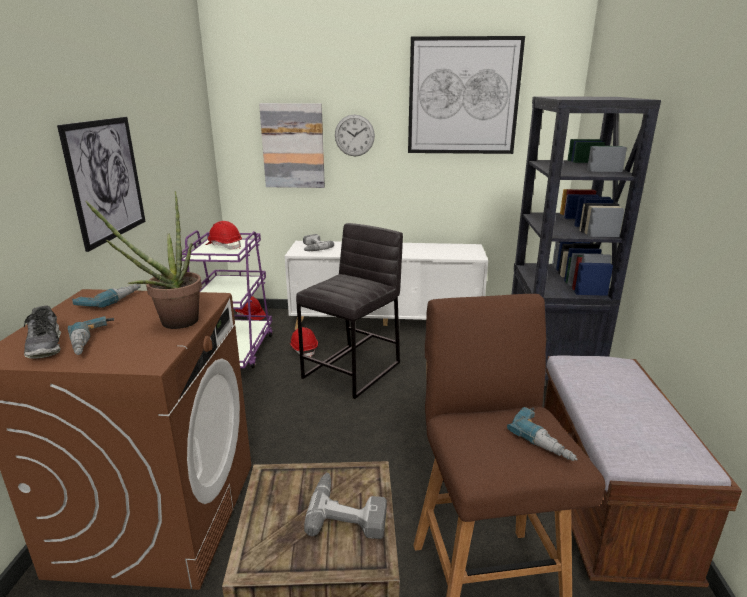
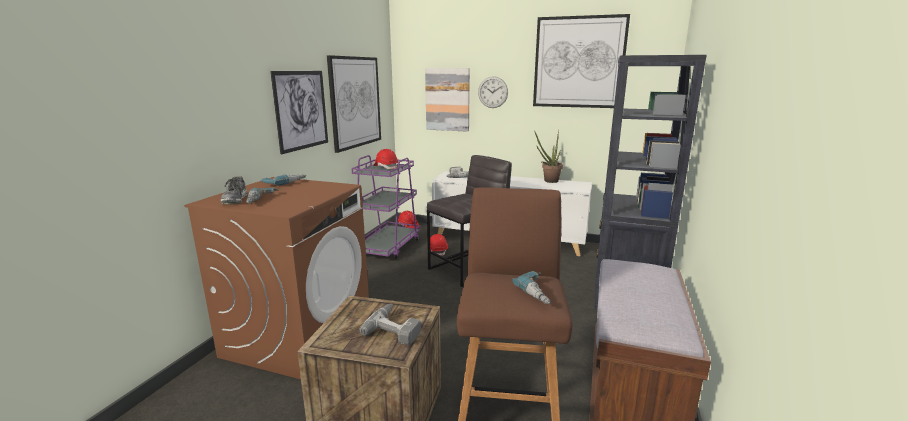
camera: 15 degrees right, 5 degrees down
potted plant [85,191,202,329] -> potted plant moved to [535,130,563,183]
none -> picture [327,55,381,153]

